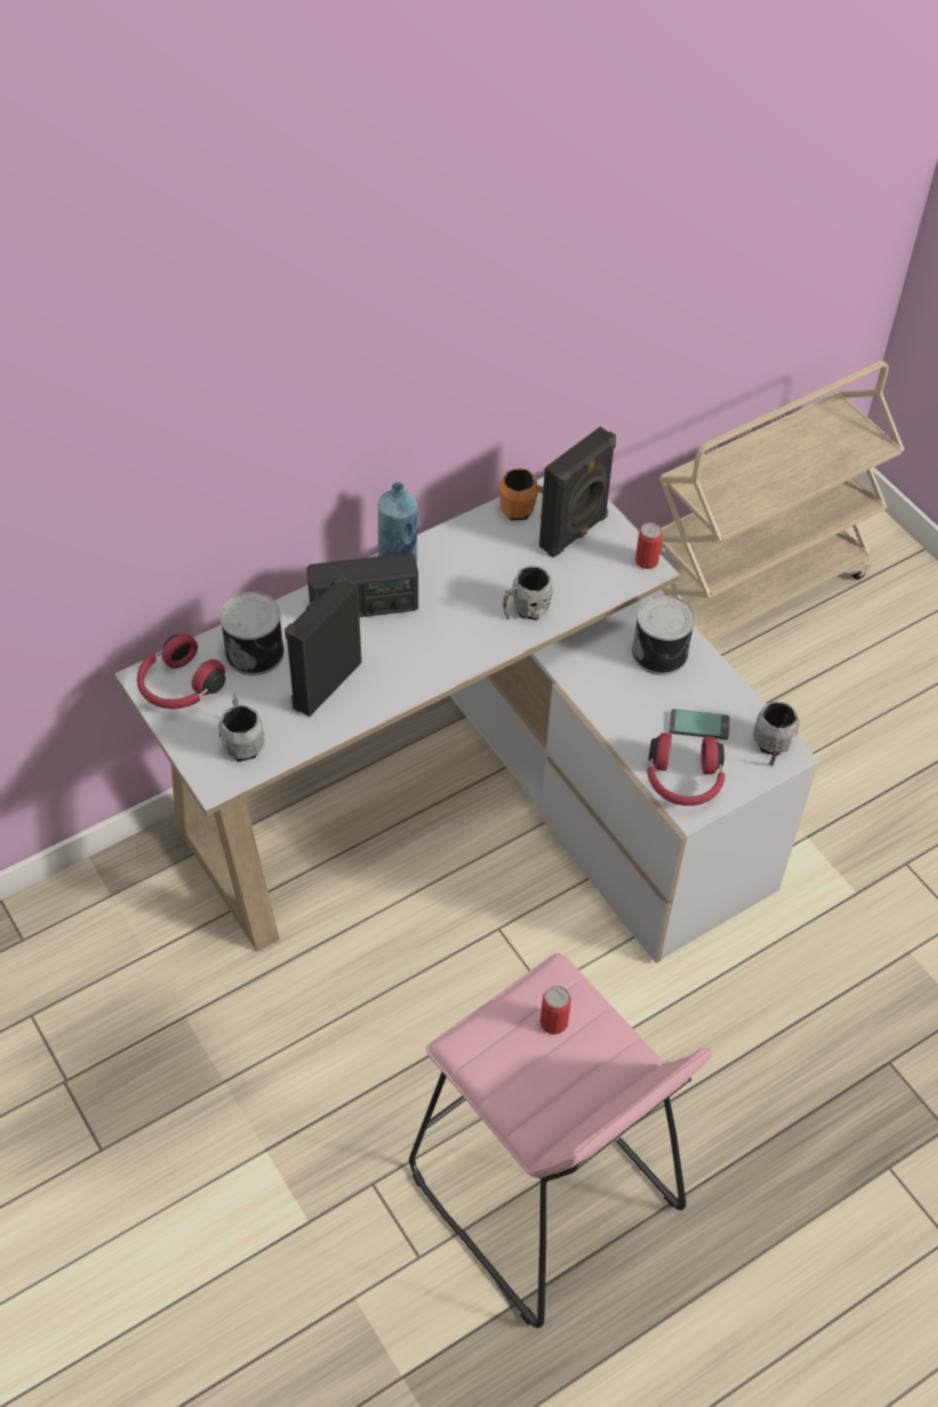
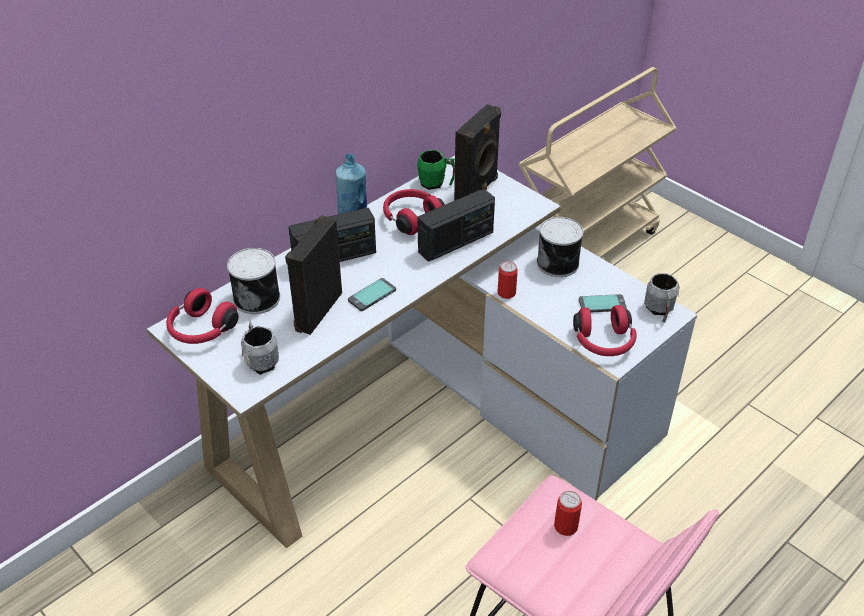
camera: 10 degrees left, 10 degrees down
orange mug [499,468,543,521] -> green mug [417,150,455,190]
grey mug [503,566,553,620] -> radio [418,189,495,262]
can [635,522,663,569] -> can moved to [497,261,518,299]
none -> phone [348,278,396,311]
none -> red headphones [383,189,445,235]

